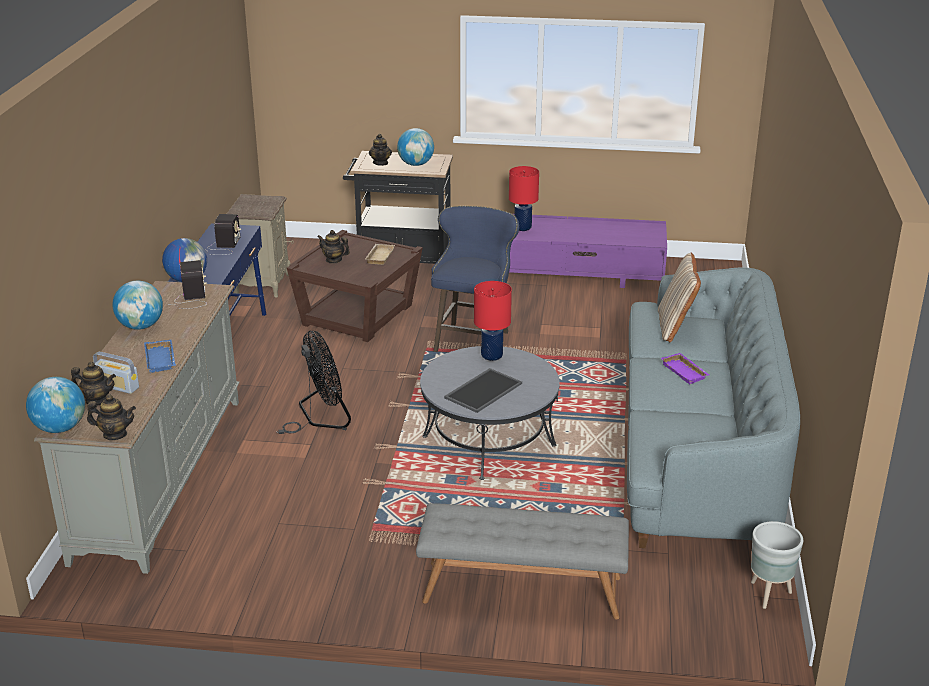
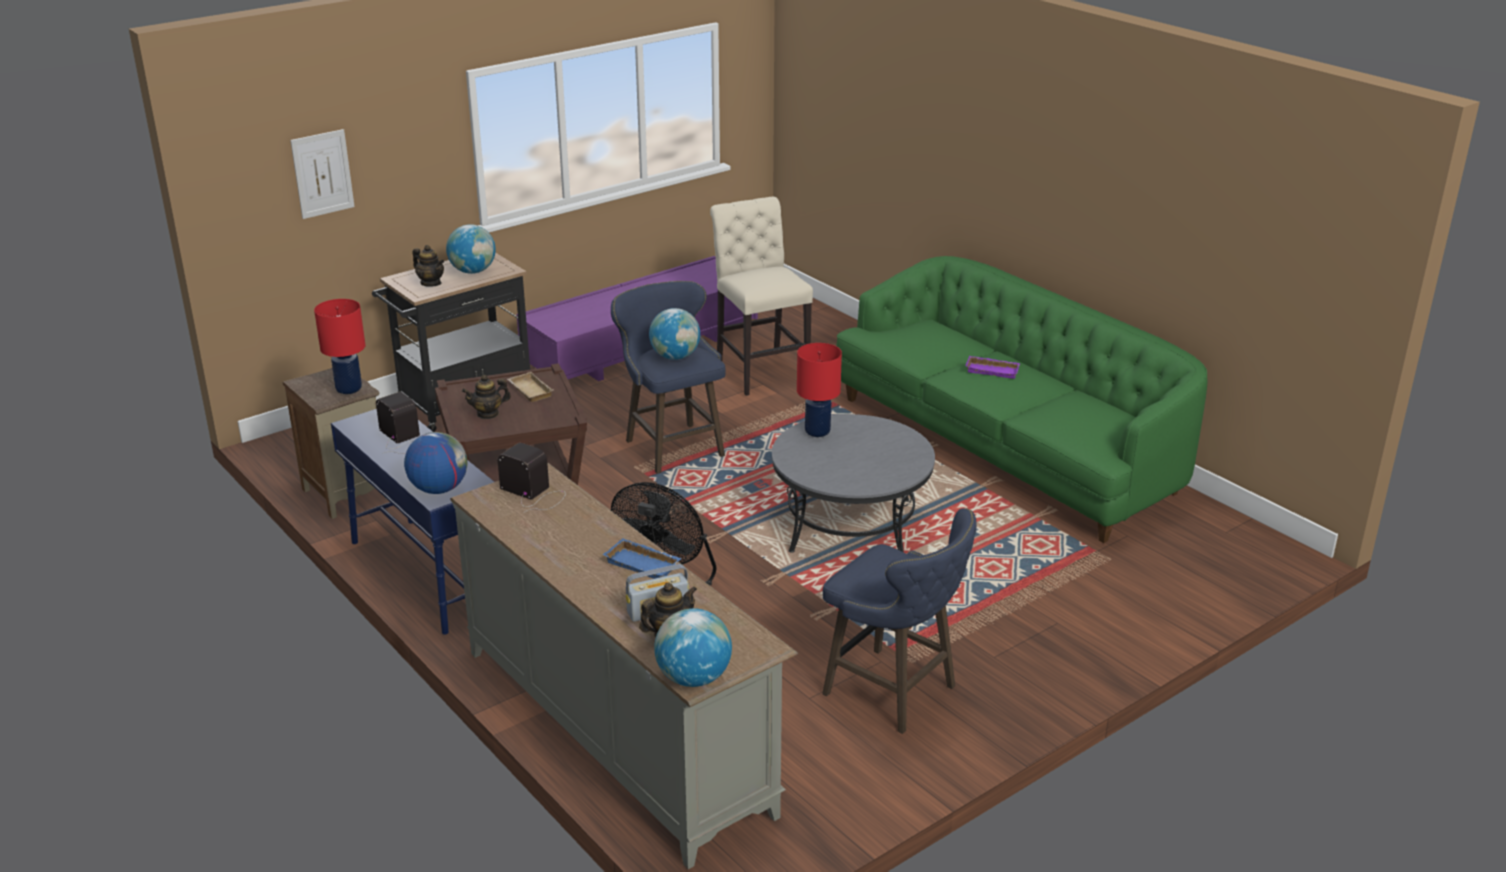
camera: 45 degrees left, 0 degrees up
teapot [87,394,136,440] -> none
globe [112,281,163,330] -> globe moved to [649,308,700,360]
grey bench [416,503,629,620] -> none
tray [444,368,522,413] -> none
red table lamp [509,166,539,231] -> red table lamp moved to [314,299,365,394]
grey sofa [627,268,800,548] -> green sofa [836,256,1207,543]
beige pillow [658,253,701,342] -> none
grey planter [751,521,803,609] -> none
none -> picture [290,129,355,219]
none -> beige stool [710,197,813,396]
none -> blue stool [822,508,977,734]

